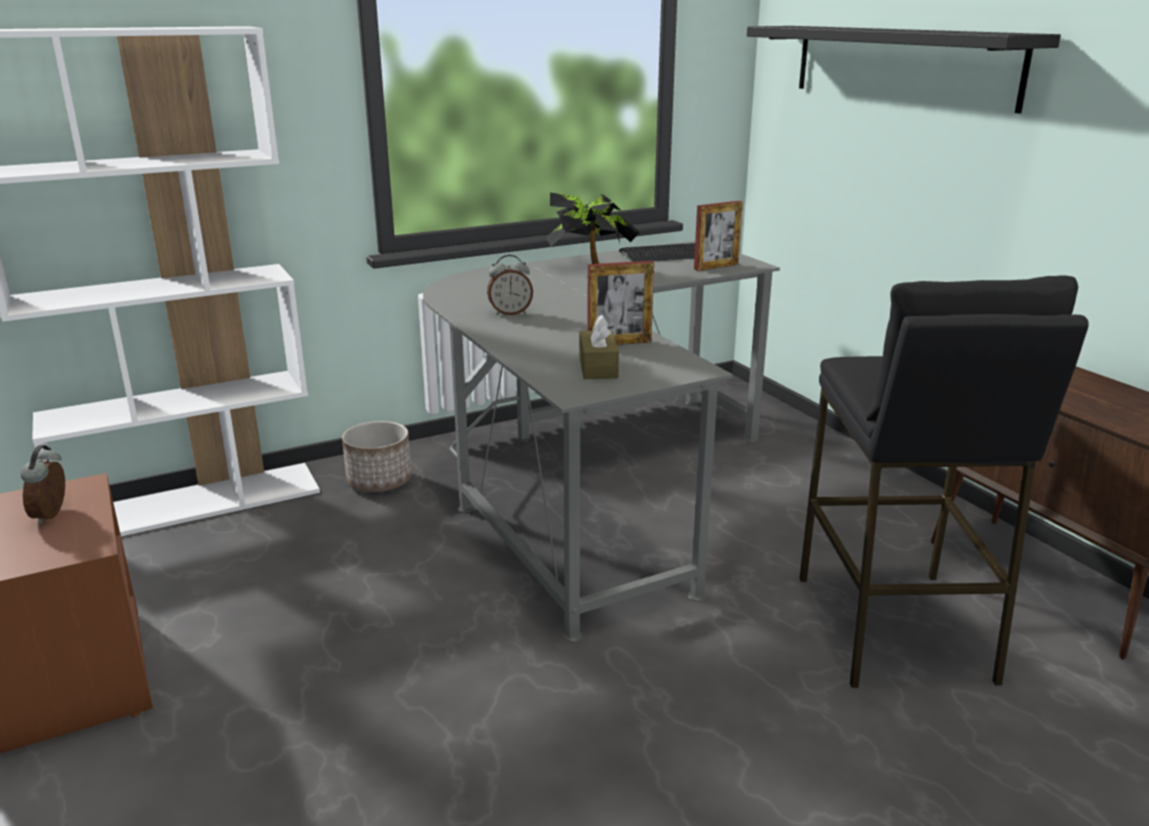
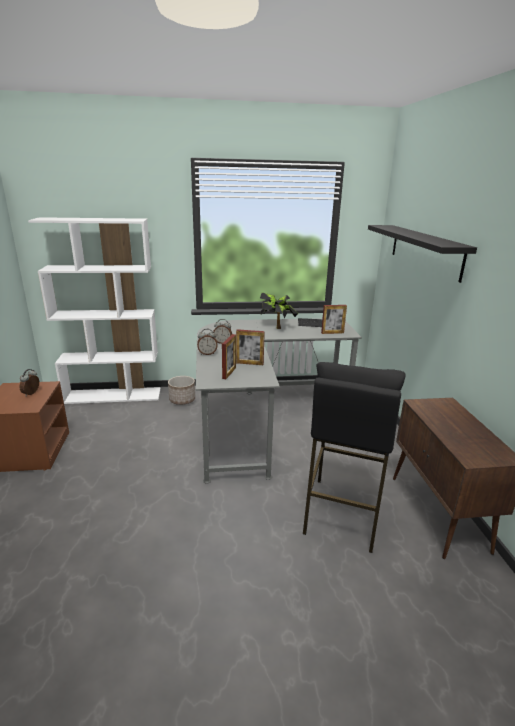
camera: 20 degrees right, 0 degrees up
brown tissue box [579,315,619,379] -> picture frame [222,334,236,379]
none -> alarm clock [197,329,218,355]

